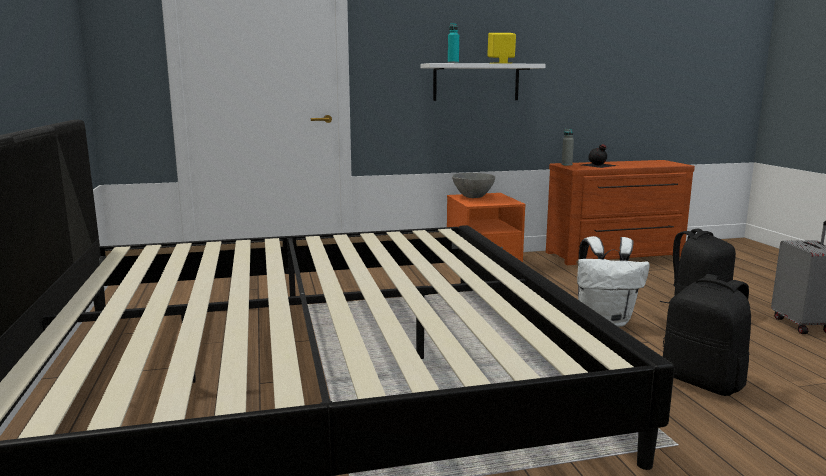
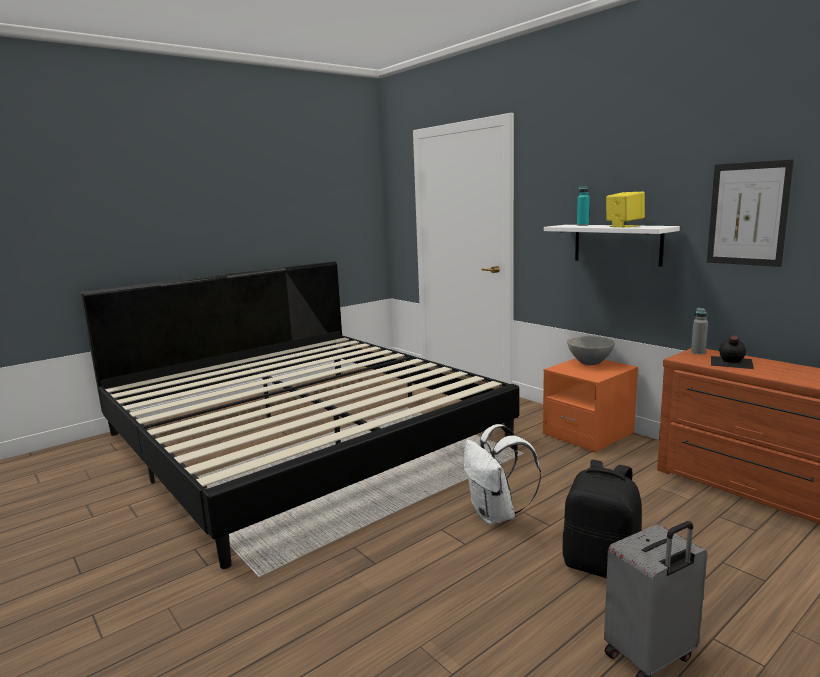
camera: 65 degrees right, 0 degrees up
black backpack [663,274,751,396] -> none
none -> picture [707,159,794,267]

